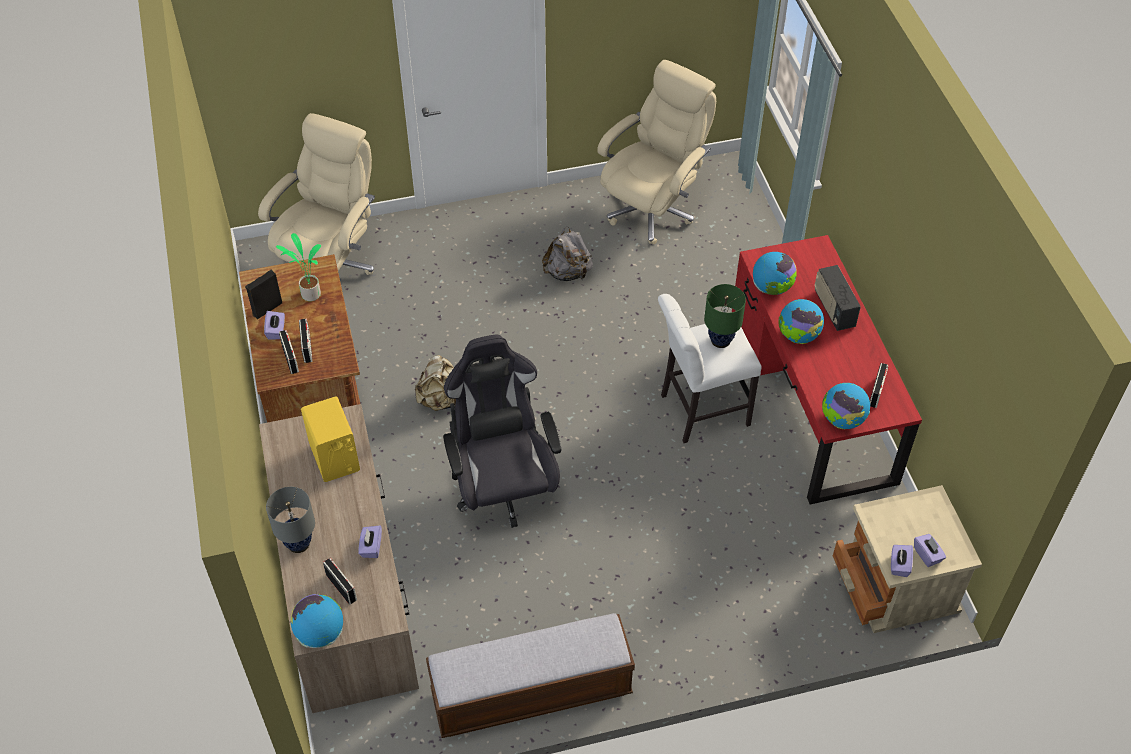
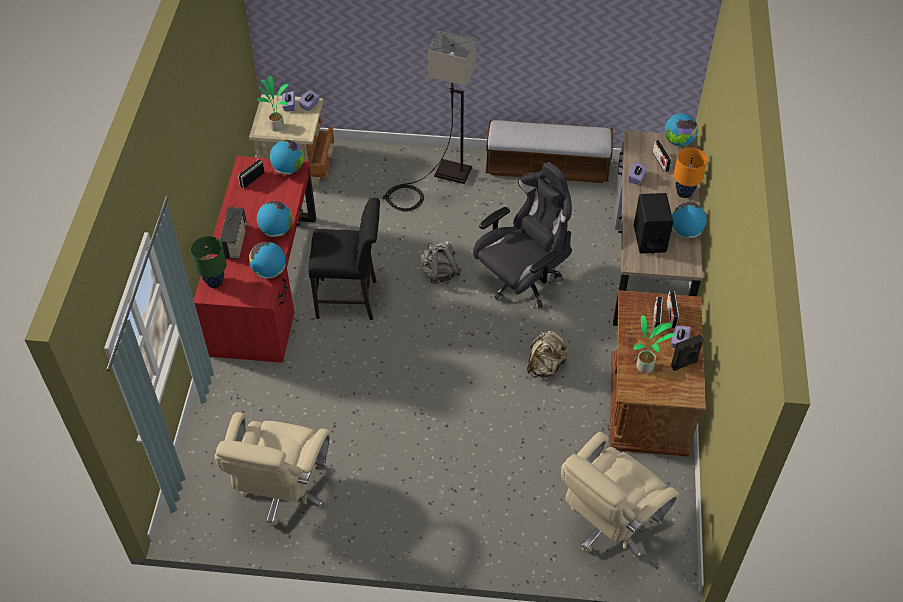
camera: 160 degrees left, 0 degrees up
grey table lamp [266,487,315,553] -> orange table lamp [674,147,707,198]
yellow speaker [301,397,360,482] -> black speaker [634,193,673,254]
black office chair [443,335,561,528] -> black office chair turned 135 degrees counterclockwise [473,162,572,308]
grey backpack [542,226,593,281] -> grey backpack moved to [421,241,461,284]
beige office chair [597,60,716,244] -> beige office chair turned 45 degrees counterclockwise [215,412,331,525]
white stool [658,294,762,443] -> black stool [308,198,380,320]
green table lamp [704,284,746,348] -> green table lamp moved to [190,236,227,288]
none -> potted plant [257,76,289,131]
none -> floor lamp [382,31,476,212]
none -> globe [672,202,707,238]

